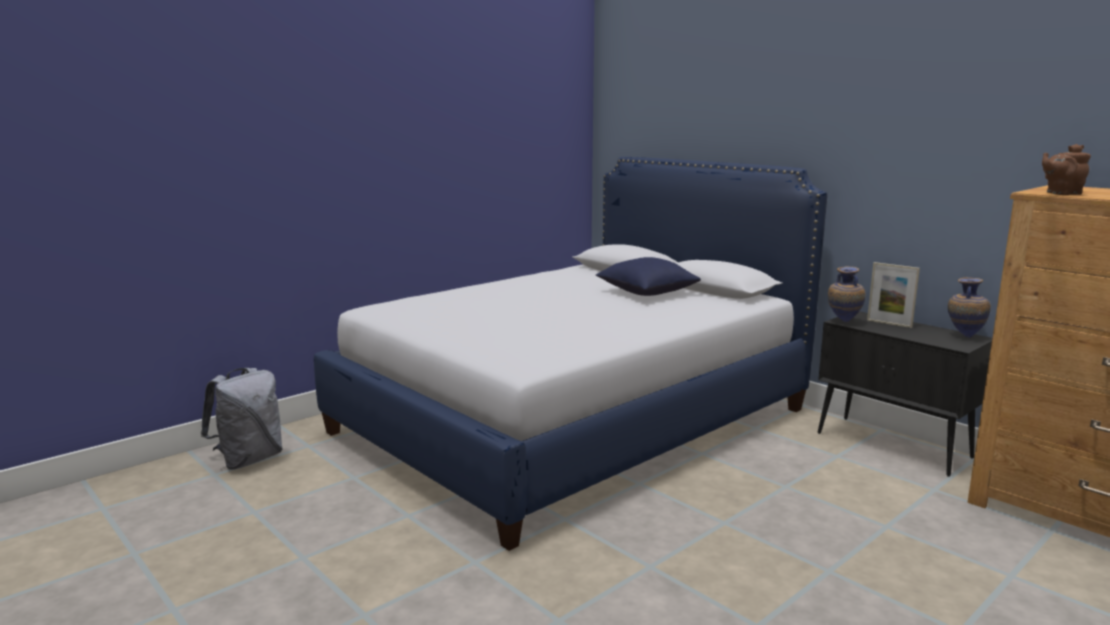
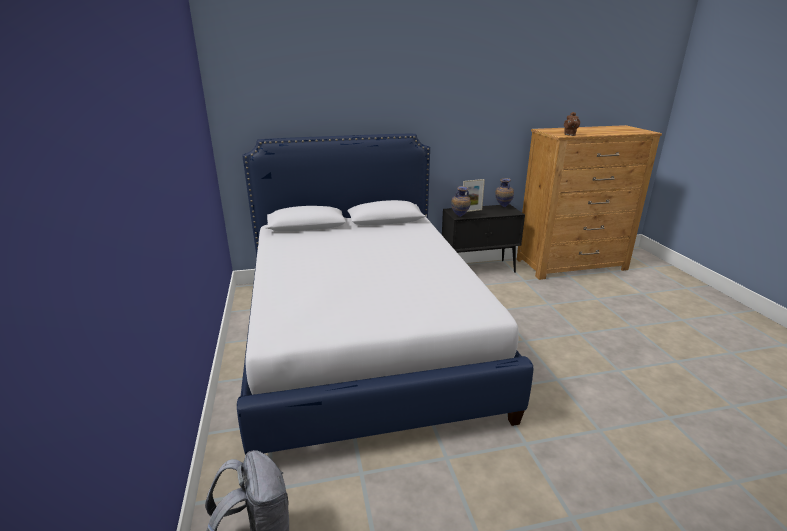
camera: 60 degrees left, 10 degrees up
blue pillow [596,257,701,296] -> none

